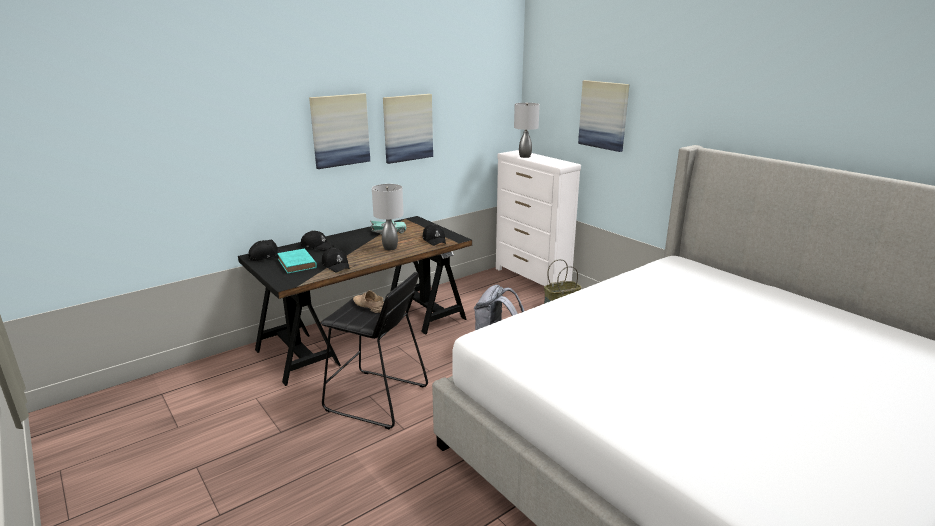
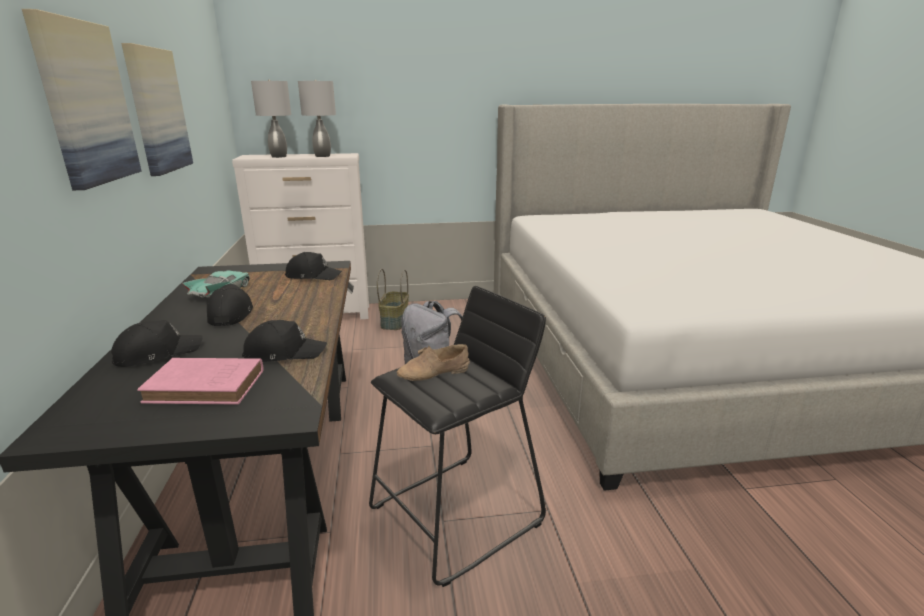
camera: 60 degrees left, 0 degrees up
black cap [248,240,287,261] -> black cap moved to [207,284,253,326]
turquoise book [277,249,317,273] -> pink book [137,358,264,405]
grey table lamp [372,184,404,250] -> grey table lamp moved to [298,80,336,157]
picture [578,80,629,152] -> none

